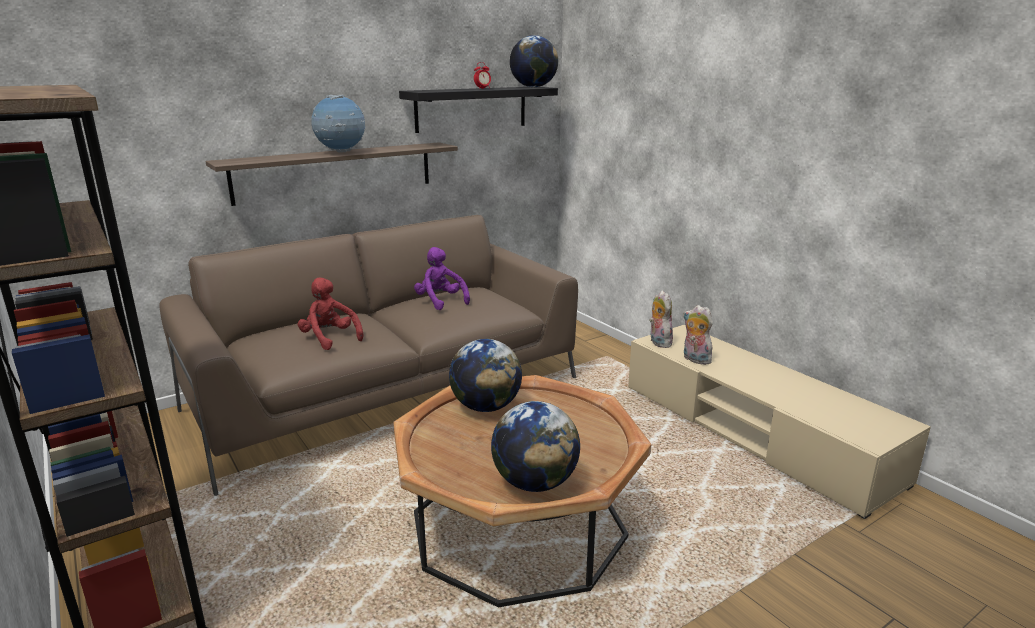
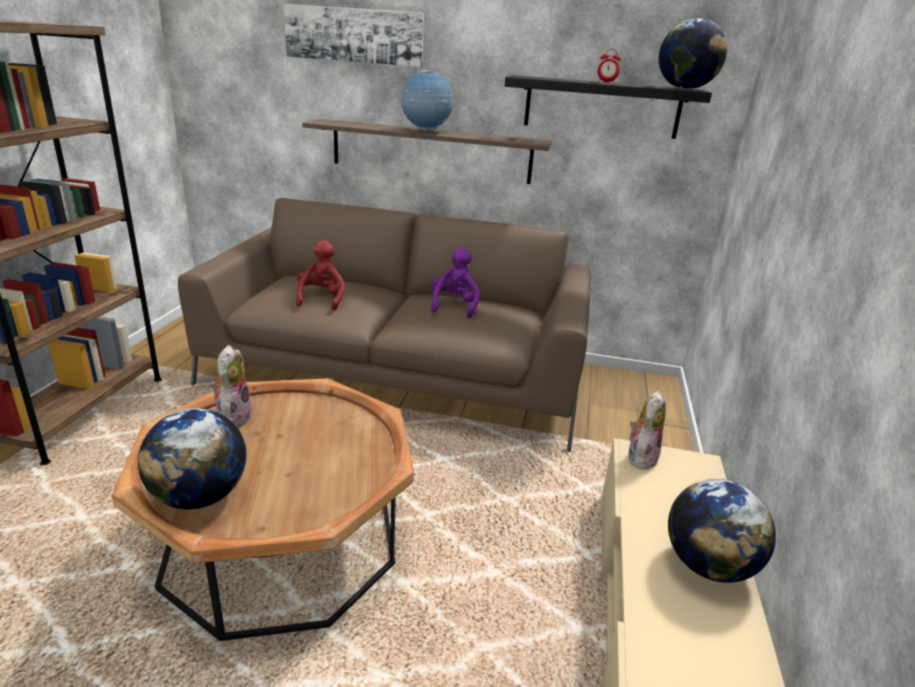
camera: 45 degrees right, 5 degrees up
globe [449,339,522,412] -> globe moved to [668,479,776,583]
plush toy [683,305,713,365] -> plush toy moved to [211,345,253,428]
none -> picture [284,4,424,67]

